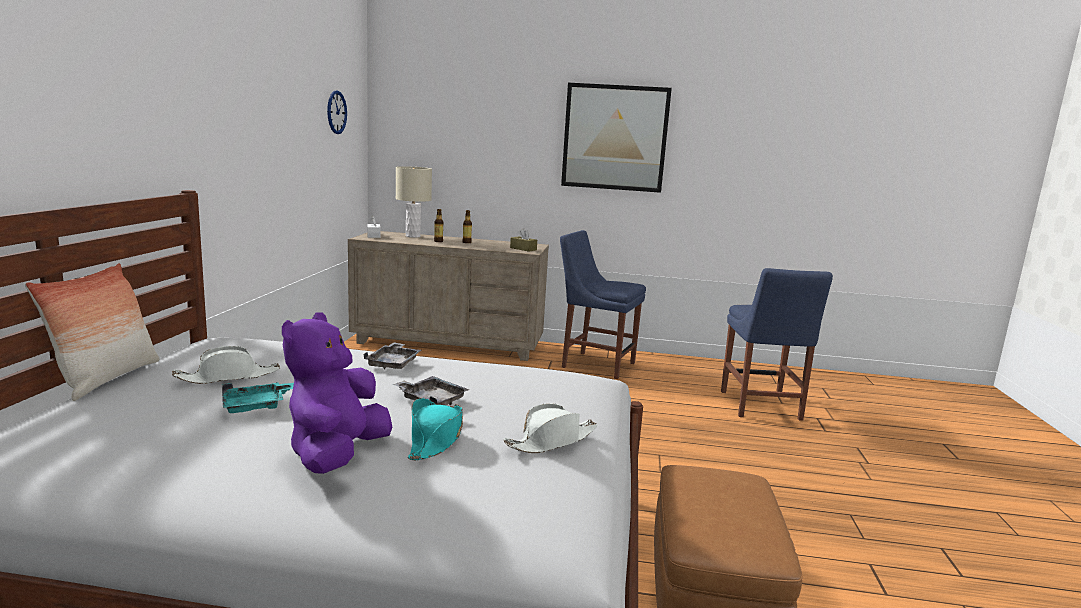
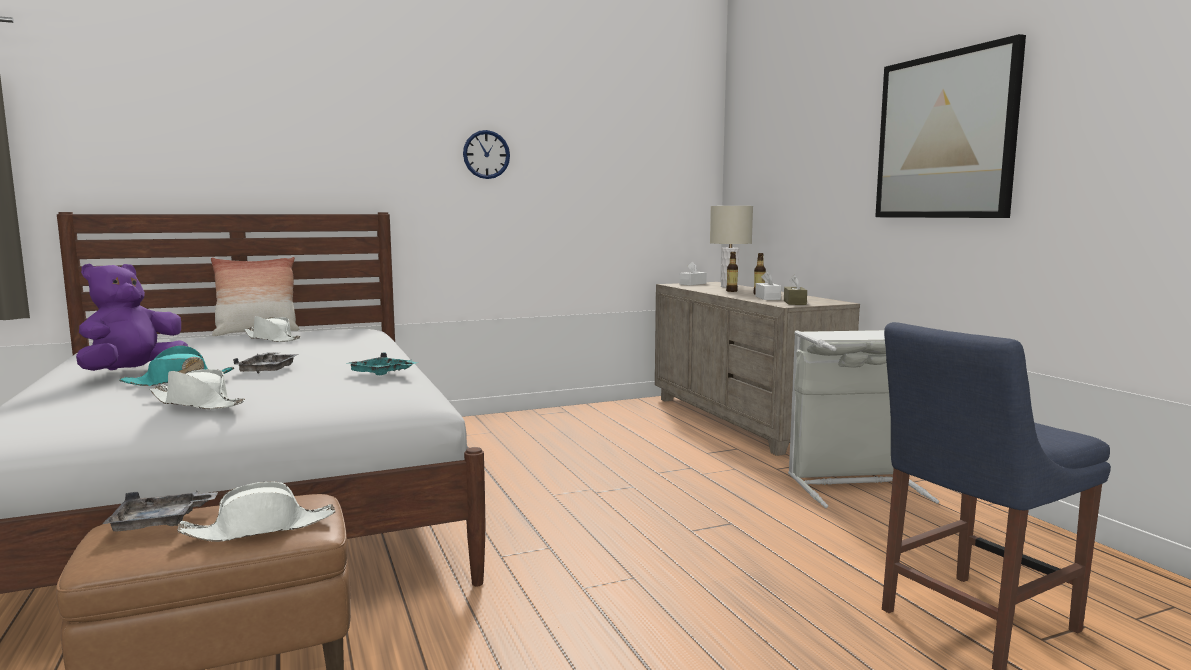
camera: 60 degrees right, 5 degrees down
turquoise tray [222,383,294,413] -> turquoise tray moved to [347,352,417,376]
purple plush toy [282,312,392,474] -> purple plush toy turned 45 degrees counterclockwise [76,264,188,371]
wall clock [327,90,347,134] -> wall clock moved to [463,130,510,179]
grey tray [363,342,422,369] -> grey tray moved to [103,491,218,531]
blue chair [560,230,646,379] -> grey laundry basket [788,330,939,508]
none -> white hat [178,482,335,542]
none -> white tissue box [755,271,781,300]

